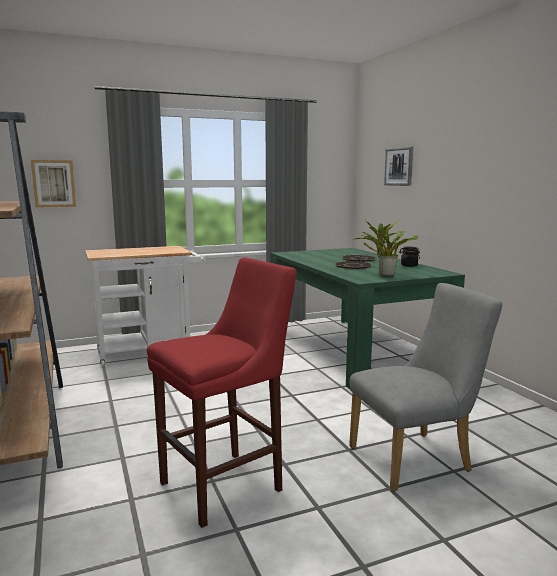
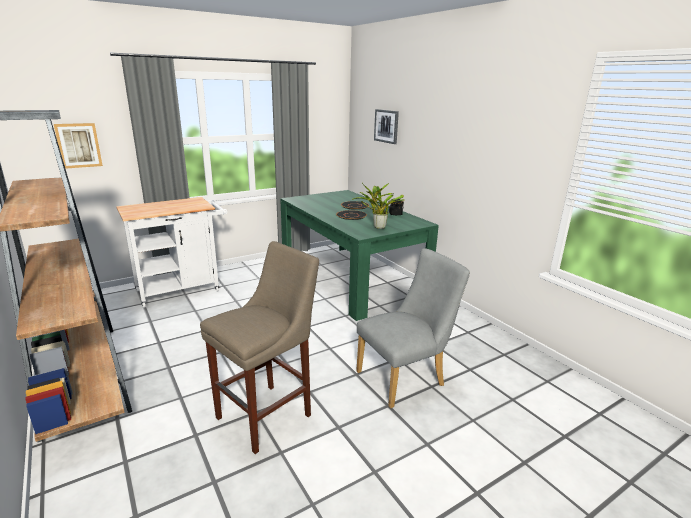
camera: 10 degrees left, 10 degrees up
red stool [147,257,297,528] -> beige stool [200,241,319,454]

